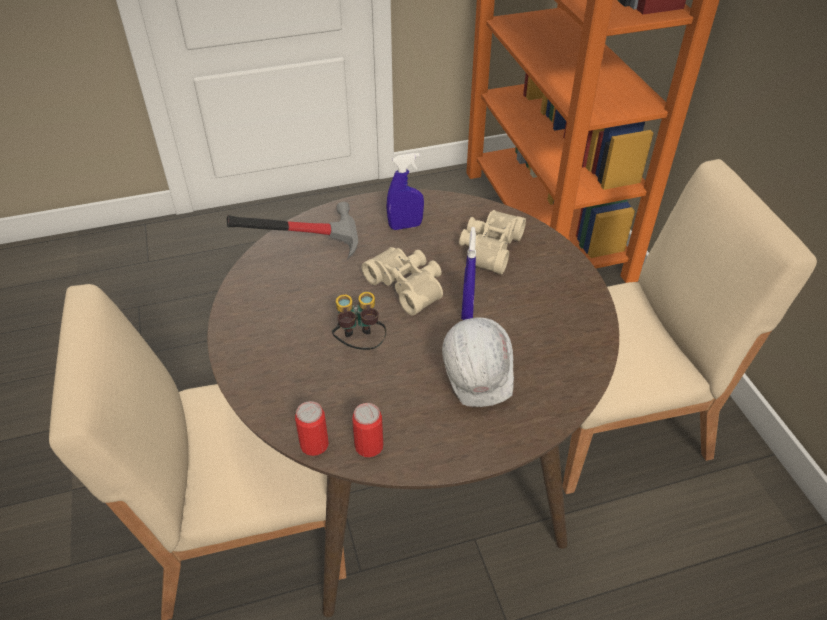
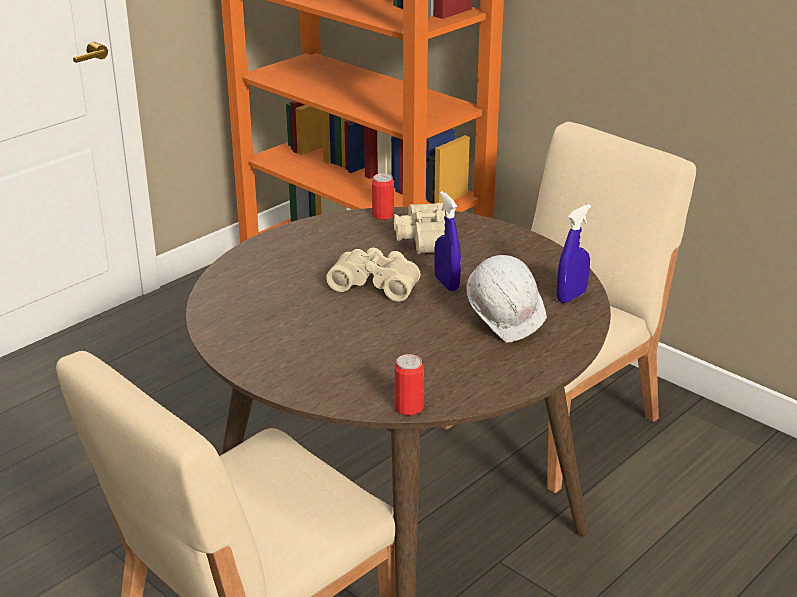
camera: 30 degrees left, 15 degrees down
hammer [227,202,358,260] -> none
binoculars [332,292,386,350] -> none
can [352,403,383,458] -> can moved to [372,173,394,220]
blue spray bottle [386,153,424,230] -> blue spray bottle moved to [556,204,591,303]

